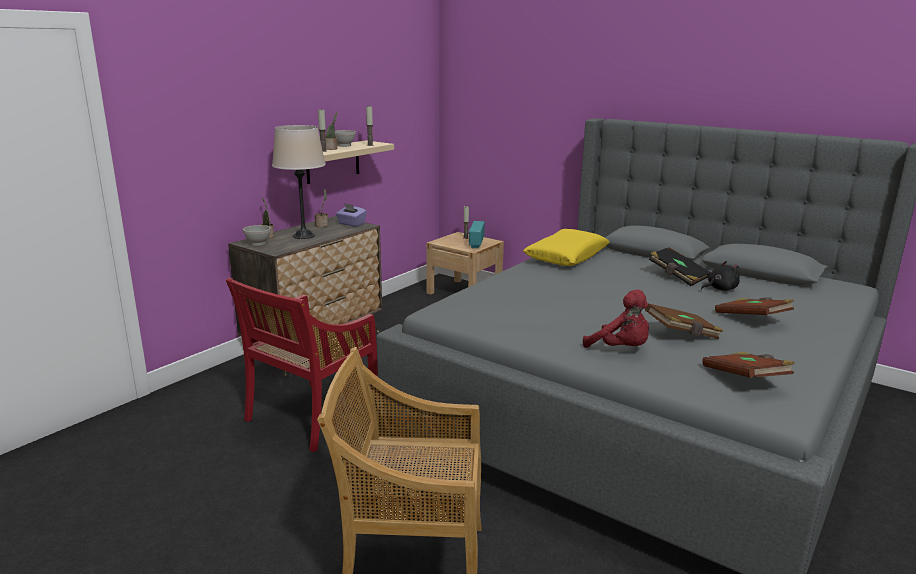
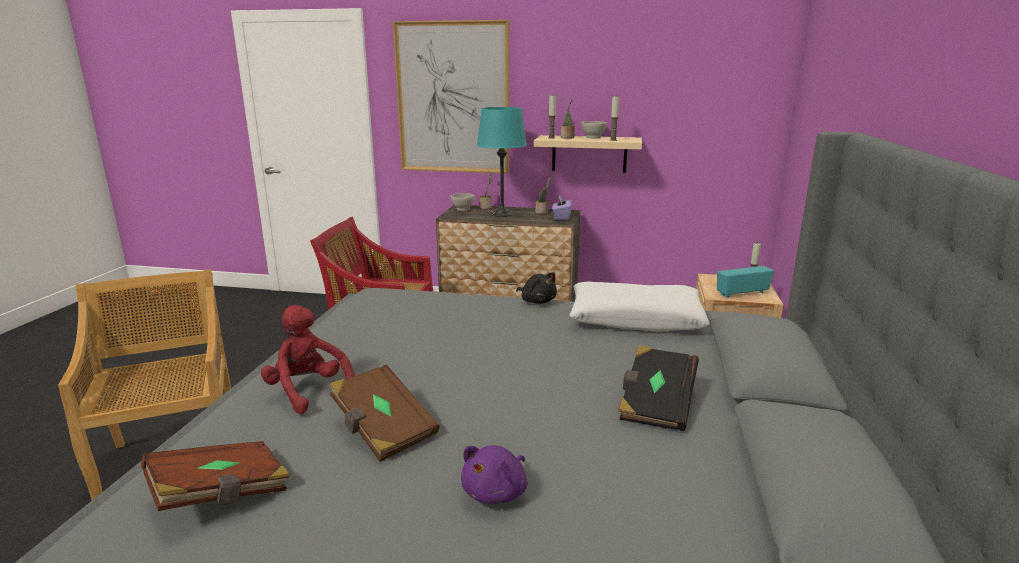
camera: 65 degrees right, 0 degrees up
beige table lamp [272,125,326,239] -> turquoise table lamp [477,107,527,217]
yellow pillow [523,229,609,266] -> white pillow [569,282,710,332]
red plush toy [583,290,649,348] -> red plush toy turned 120 degrees clockwise [261,305,354,414]
black plush toy [701,261,740,291] -> black plush toy moved to [516,272,557,304]
brown book [715,297,794,315] -> purple plush toy [461,445,528,504]
none -> picture [393,20,509,173]

